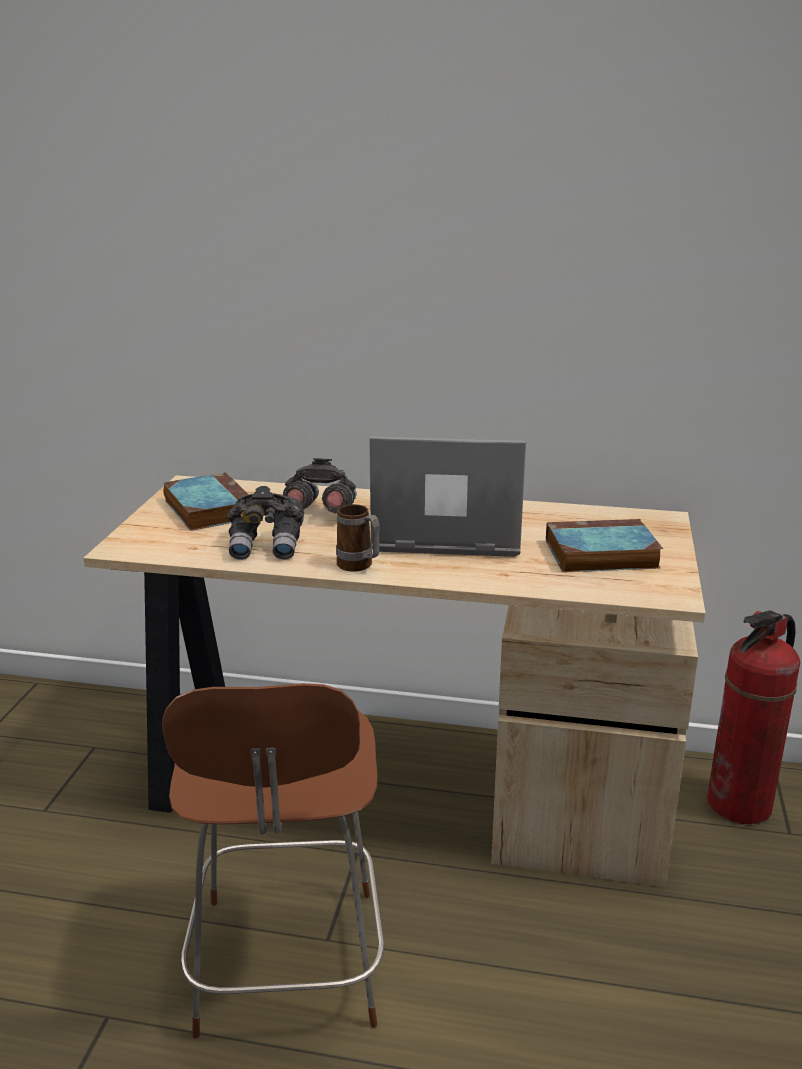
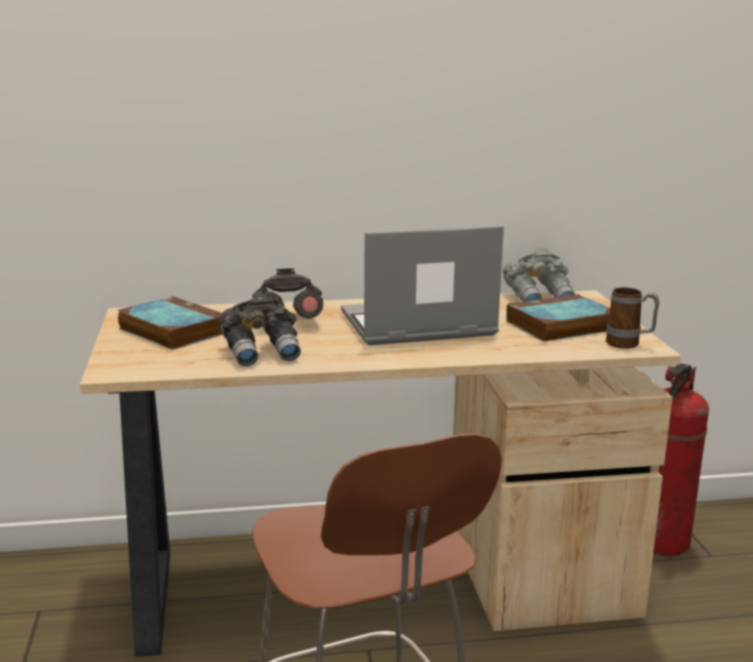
camera: 20 degrees left, 5 degrees down
mug [336,504,380,572] -> mug moved to [606,287,659,348]
none -> grey binoculars [503,247,575,302]

